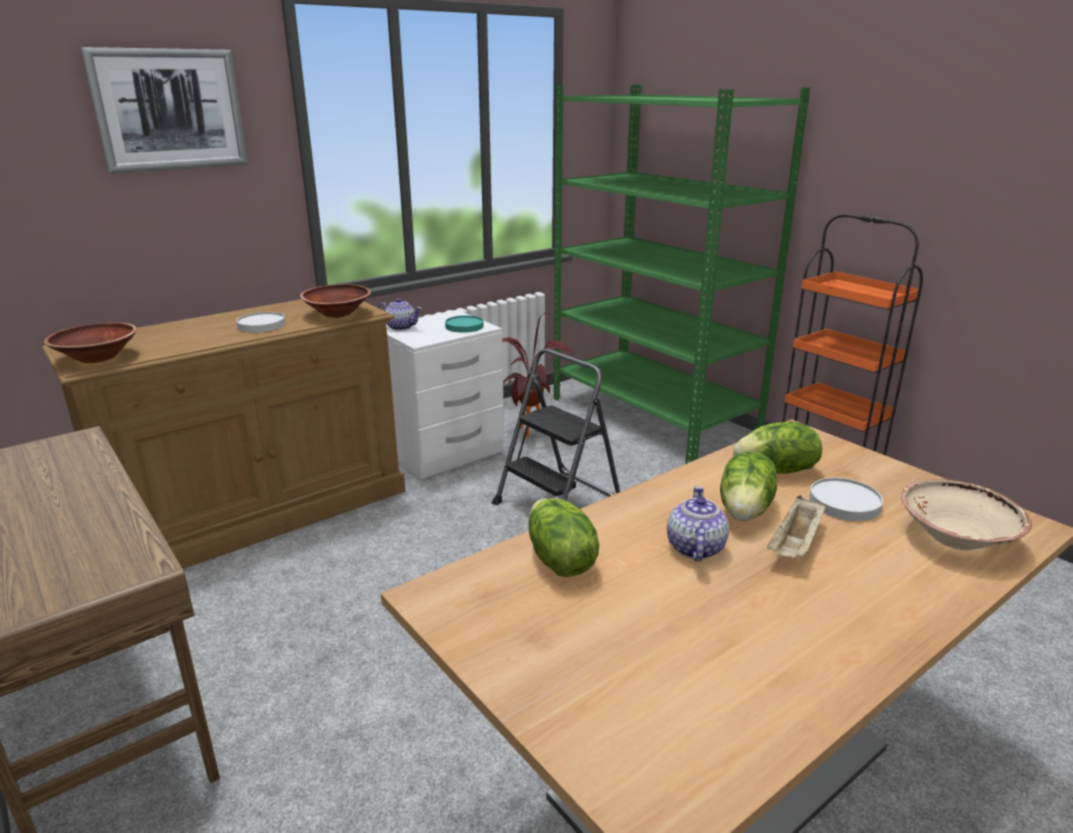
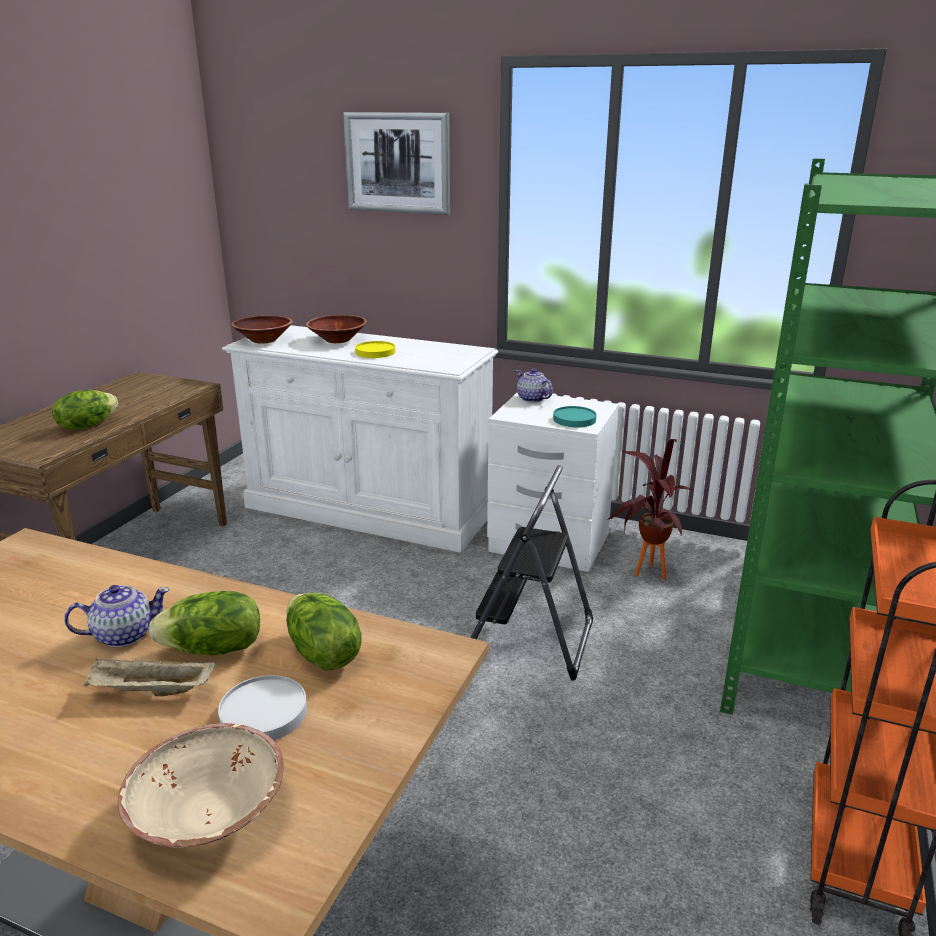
camera: 60 degrees right, 0 degrees up
brown cabinet [42,299,406,569] -> white cabinet [222,325,498,553]
white plate [236,312,286,332] -> yellow plate [355,341,395,358]
brown bowl [300,284,371,318] -> brown bowl moved to [306,315,367,343]
teapot [378,298,422,331] -> teapot turned 150 degrees clockwise [515,369,553,403]
lettuce [529,498,599,577] -> lettuce moved to [52,390,118,429]

